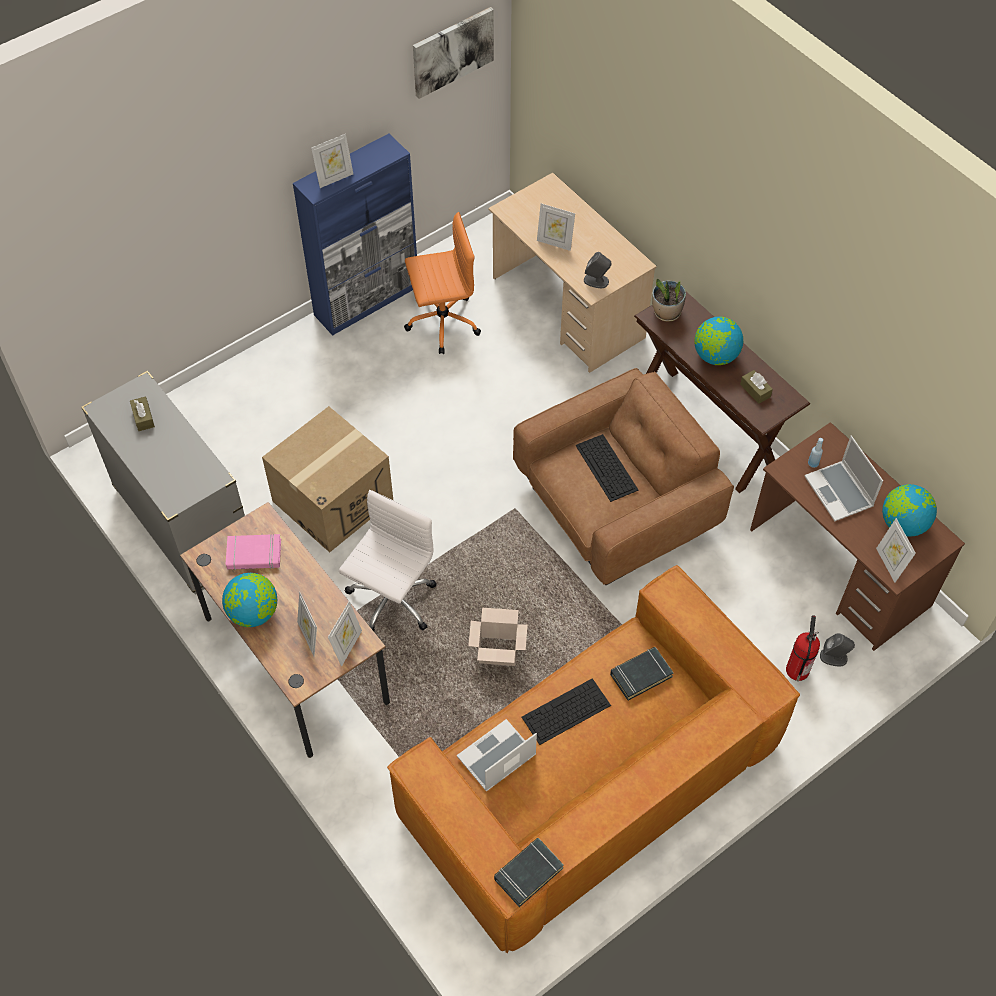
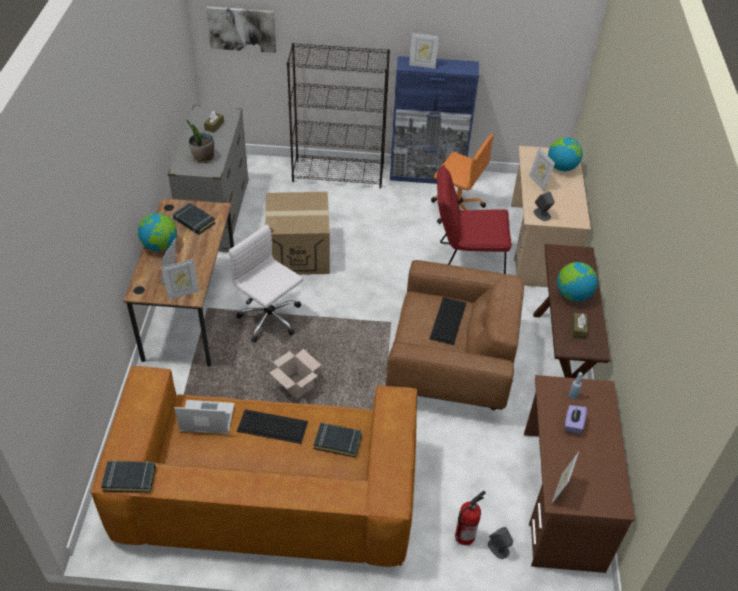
camera: 40 degrees right, 10 degrees down
pink book [226,534,281,570] -> black book [173,203,215,235]
white office chair [339,490,436,631] -> white office chair turned 120 degrees counterclockwise [229,225,303,342]
picture [413,7,494,99] -> picture moved to [206,6,276,53]
potted plant [652,279,686,322] -> potted plant moved to [187,120,214,163]
laptop [805,436,883,521] -> purple tissue box [565,405,587,435]
globe [882,484,937,537] -> globe moved to [548,137,583,171]
none -> black bookcase [287,43,390,189]
none -> red chair [437,165,512,274]

